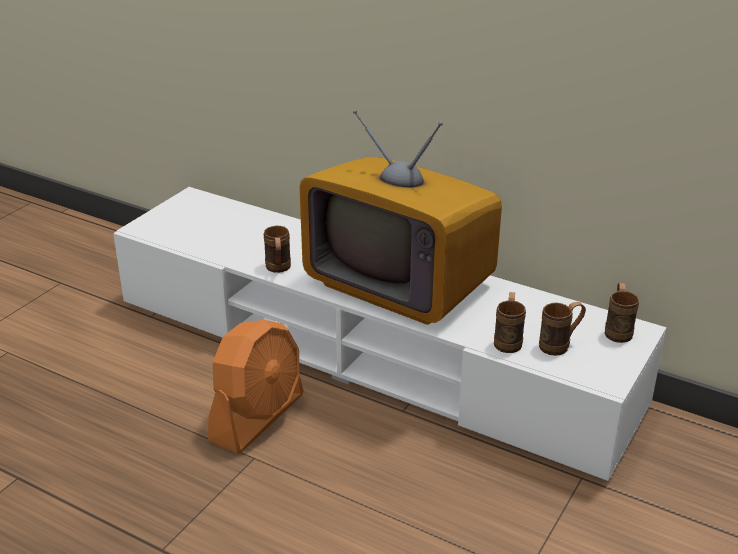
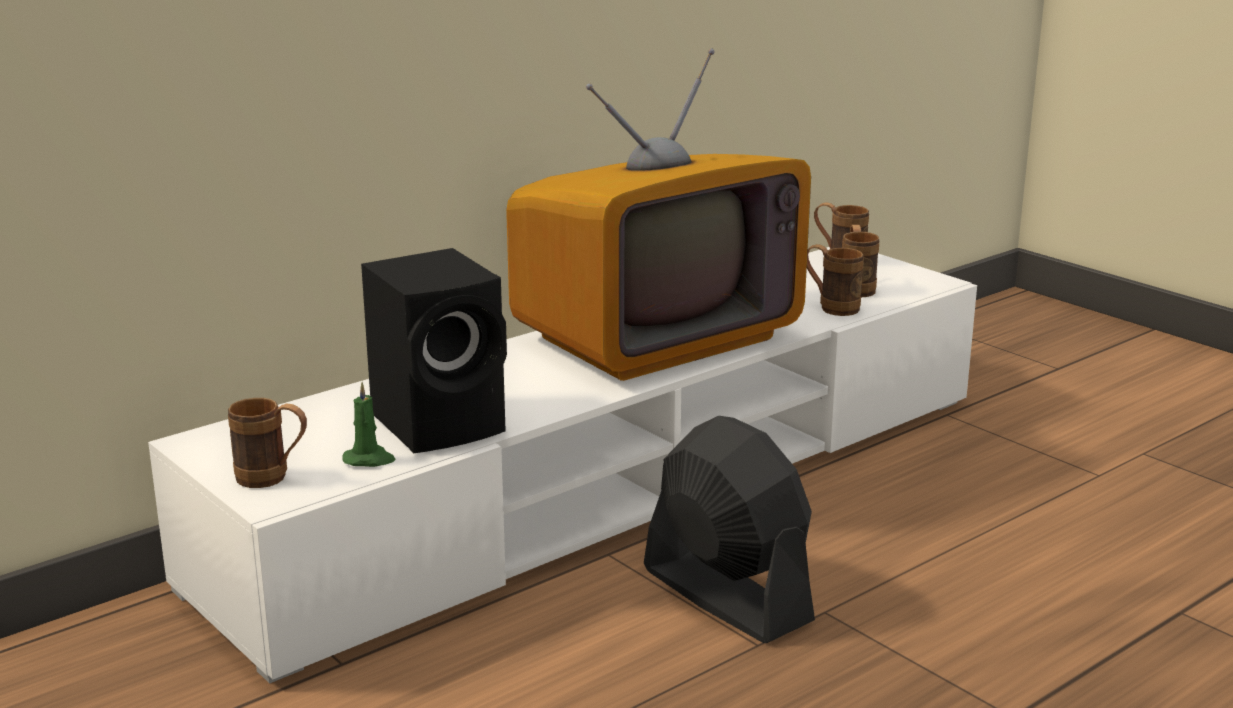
camera: 70 degrees left, 10 degrees down
orange fan [208,320,304,454] -> black fan [644,416,815,643]
brown mug [264,226,291,273] -> brown mug moved to [228,398,307,488]
none -> green candle [342,382,396,467]
none -> black speaker [361,248,507,453]

